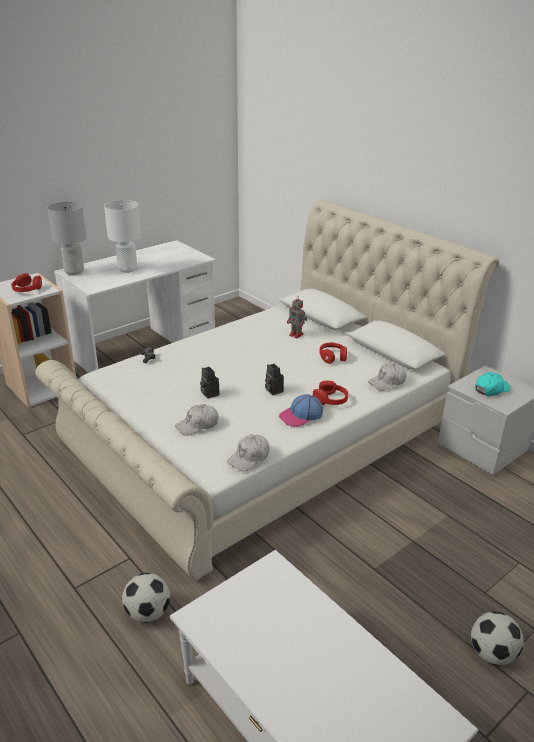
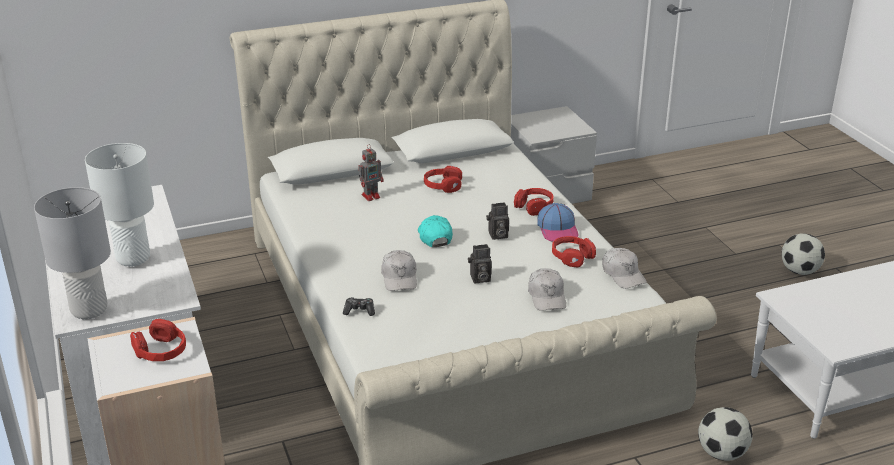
camera: 70 degrees left, 0 degrees up
white cap [368,363,406,391] -> white cap moved to [381,250,417,291]
turquoise cap [475,372,511,396] -> turquoise cap moved to [418,215,453,247]
none -> red headphones [552,236,596,267]

